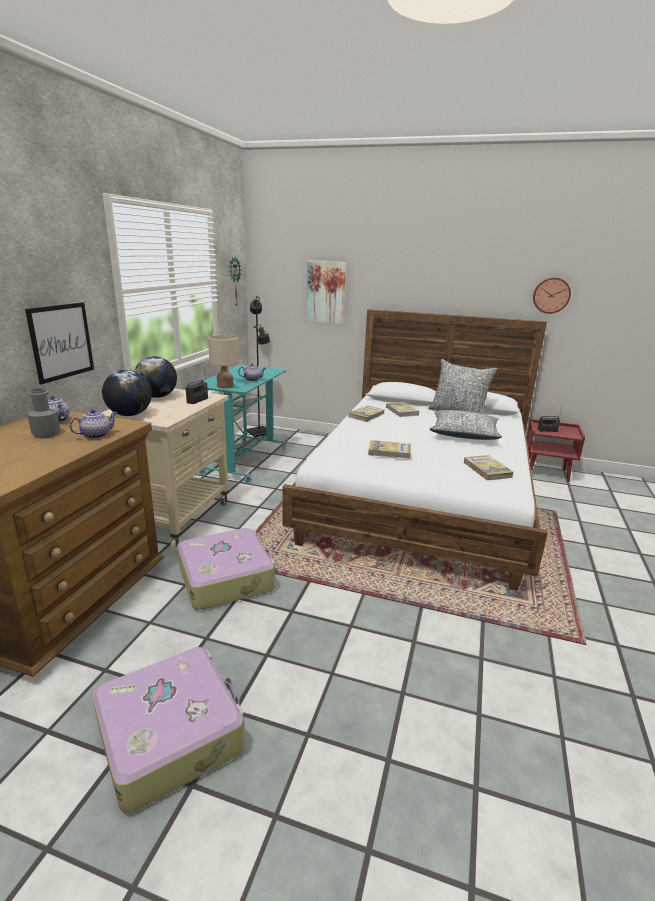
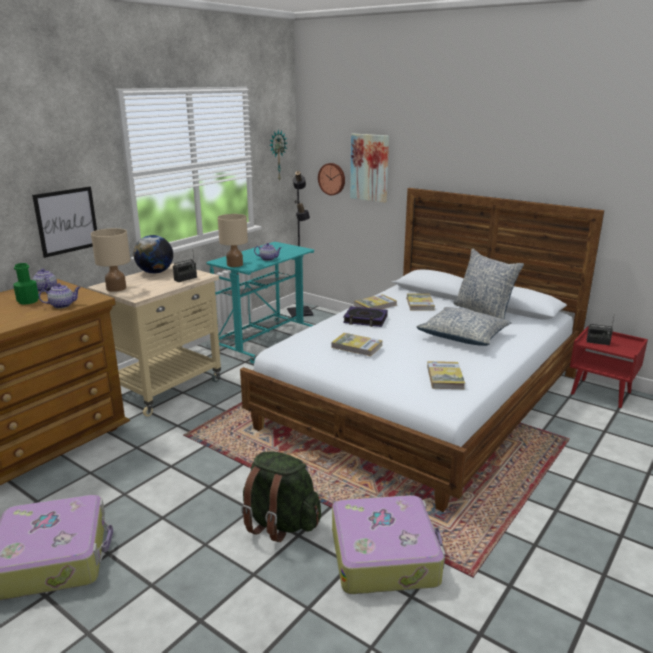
camera: 20 degrees right, 0 degrees up
grey bottle [27,388,60,438] -> green bottle [13,263,39,305]
globe [102,370,152,416] -> beige table lamp [91,228,130,292]
suitcase [177,528,275,610] -> suitcase moved to [332,495,445,594]
wall clock [533,277,571,314] -> wall clock moved to [318,163,345,195]
none -> green backpack [241,451,321,542]
none -> book [343,306,388,327]

